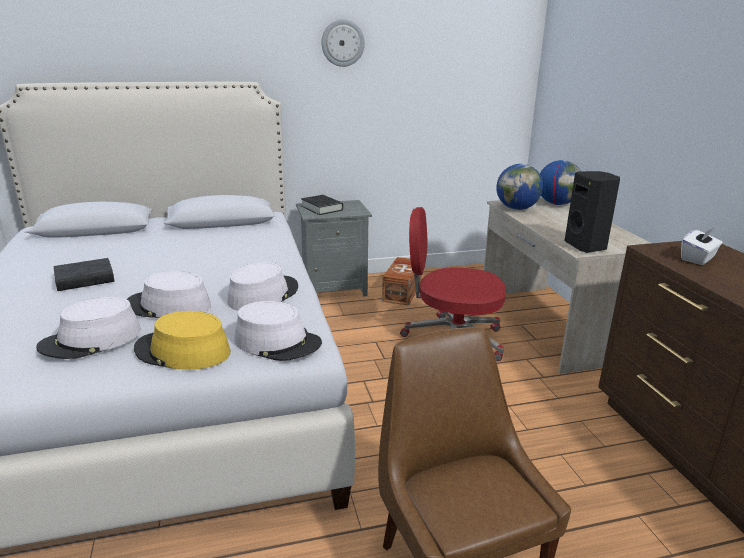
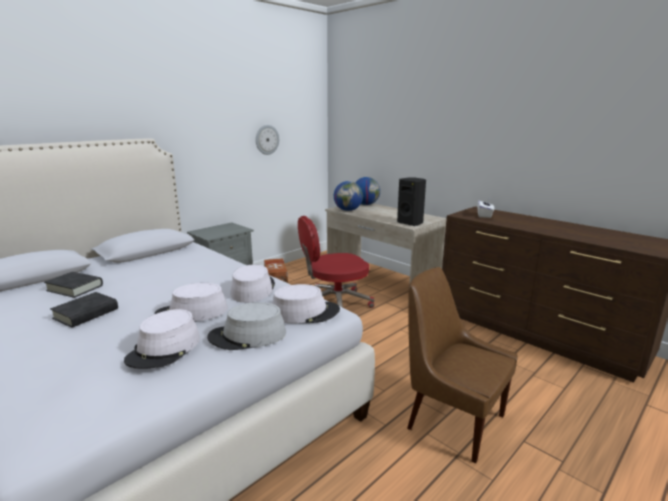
camera: 30 degrees left, 5 degrees down
yellow hat [134,311,231,370] -> grey hat [207,302,286,350]
black book [301,195,343,215] -> black book moved to [44,272,103,298]
wall clock [321,19,365,67] -> wall clock moved to [256,125,279,155]

